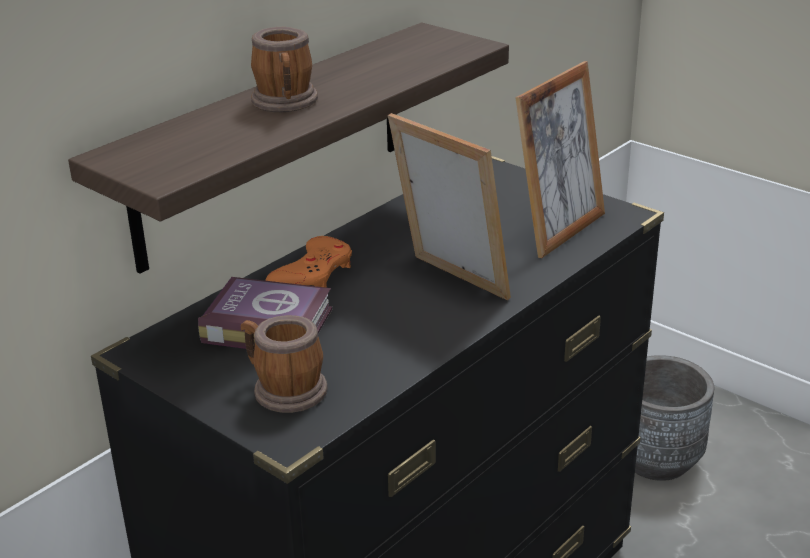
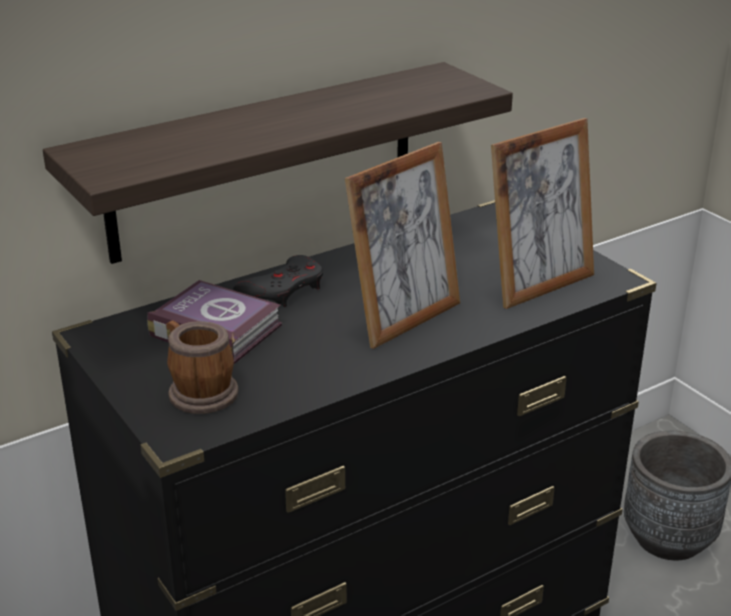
camera: 15 degrees right, 0 degrees up
mug [251,27,318,112] -> none
orange game controller [265,236,352,288] -> grey game controller [233,255,323,307]
picture frame [388,113,511,300] -> picture frame turned 75 degrees clockwise [345,142,460,349]

